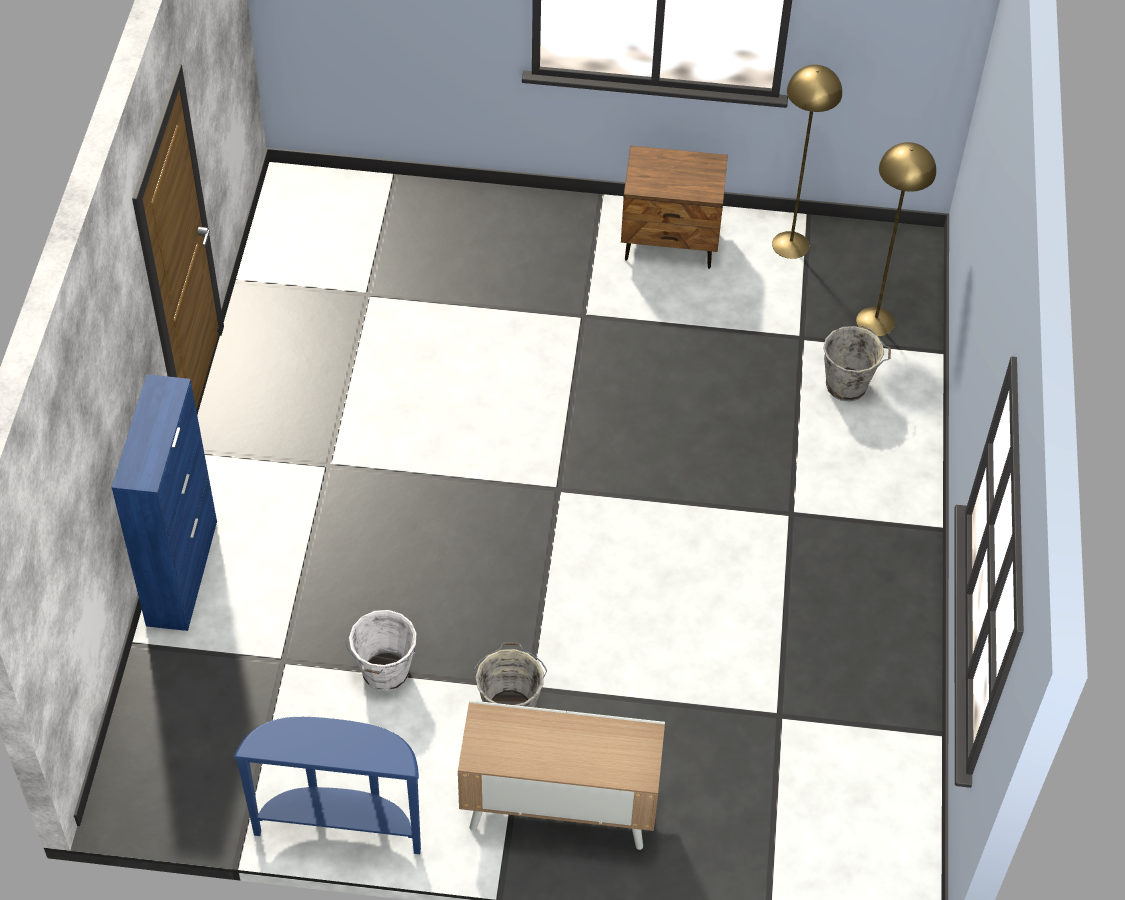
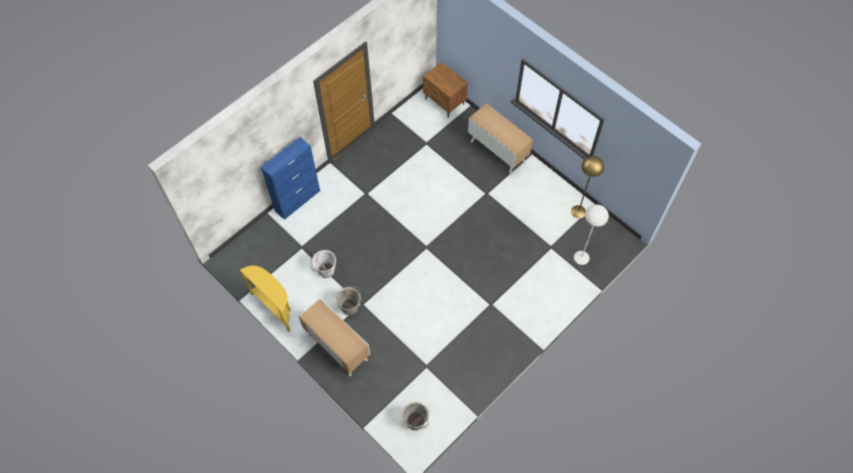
camera: 40 degrees right, 10 degrees up
blue console table [233,717,421,854] -> yellow console table [240,265,290,332]
brown nightstand [621,146,728,269] -> brown nightstand moved to [423,62,468,118]
grey bucket [823,326,891,402] -> grey bucket moved to [402,402,429,430]
yellow floor lamp [856,142,936,336] -> white floor lamp [574,204,609,265]
none -> cabinet [468,103,533,175]

